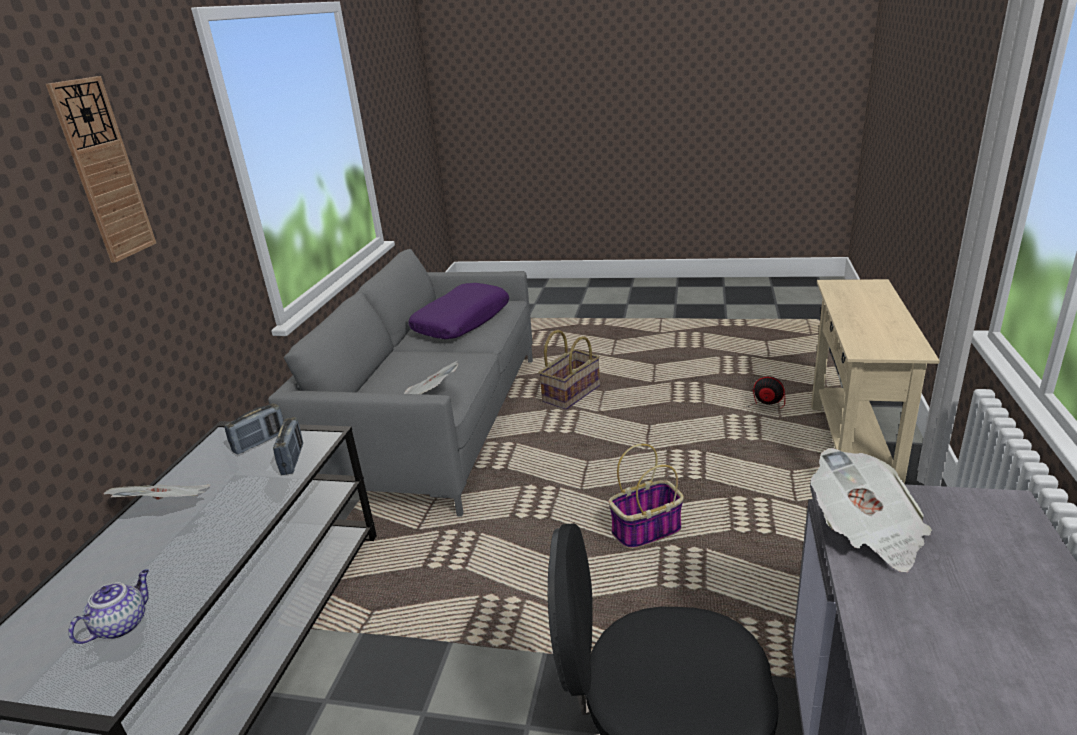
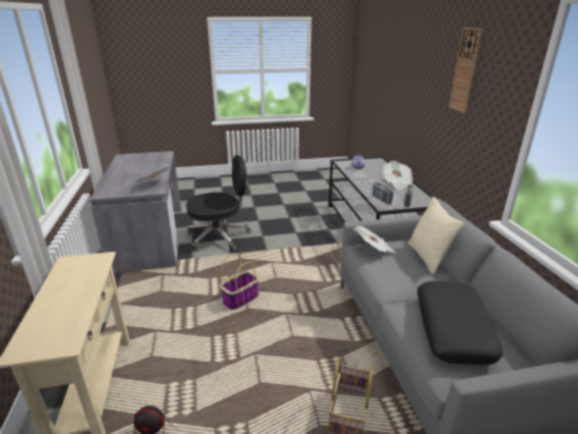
camera: 155 degrees right, 0 degrees up
purple pillow [408,283,509,339] -> black pillow [417,281,503,365]
none -> beige pillow [408,197,464,275]

